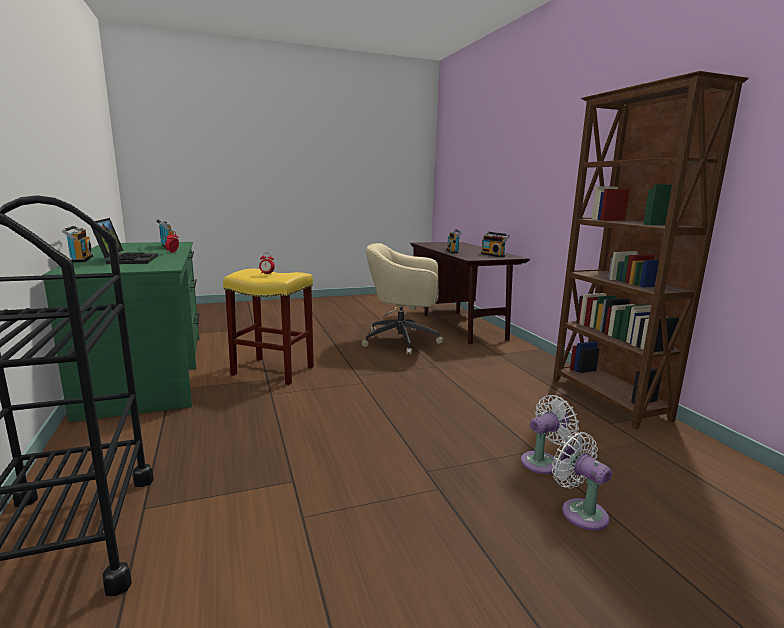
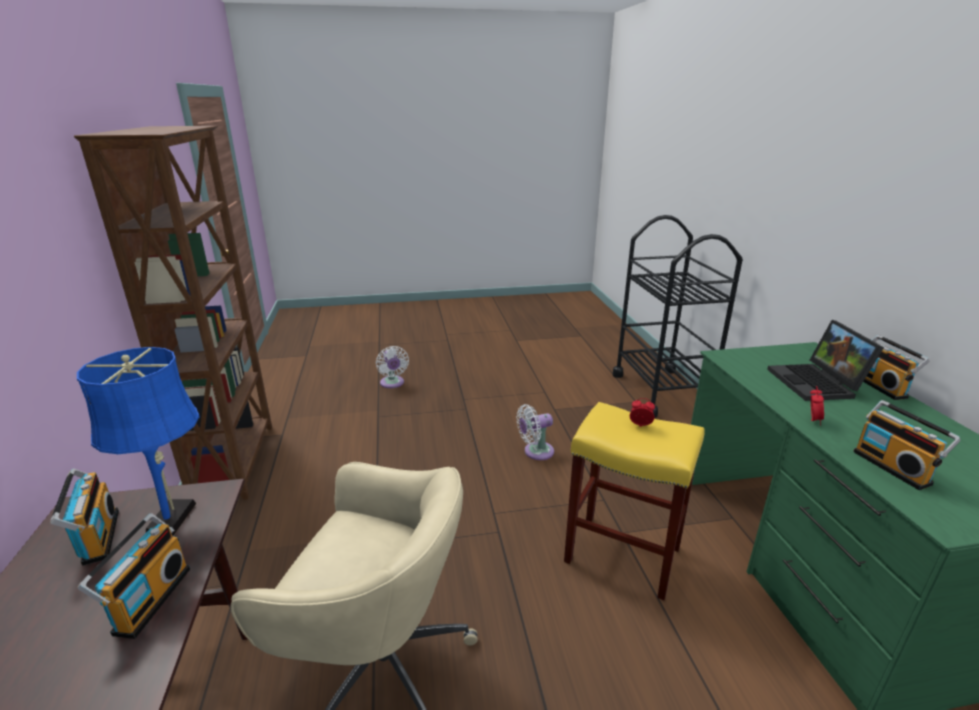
camera: 170 degrees left, 10 degrees up
white fan [521,395,579,474] -> white fan moved to [516,404,554,460]
none -> blue table lamp [77,347,200,535]

